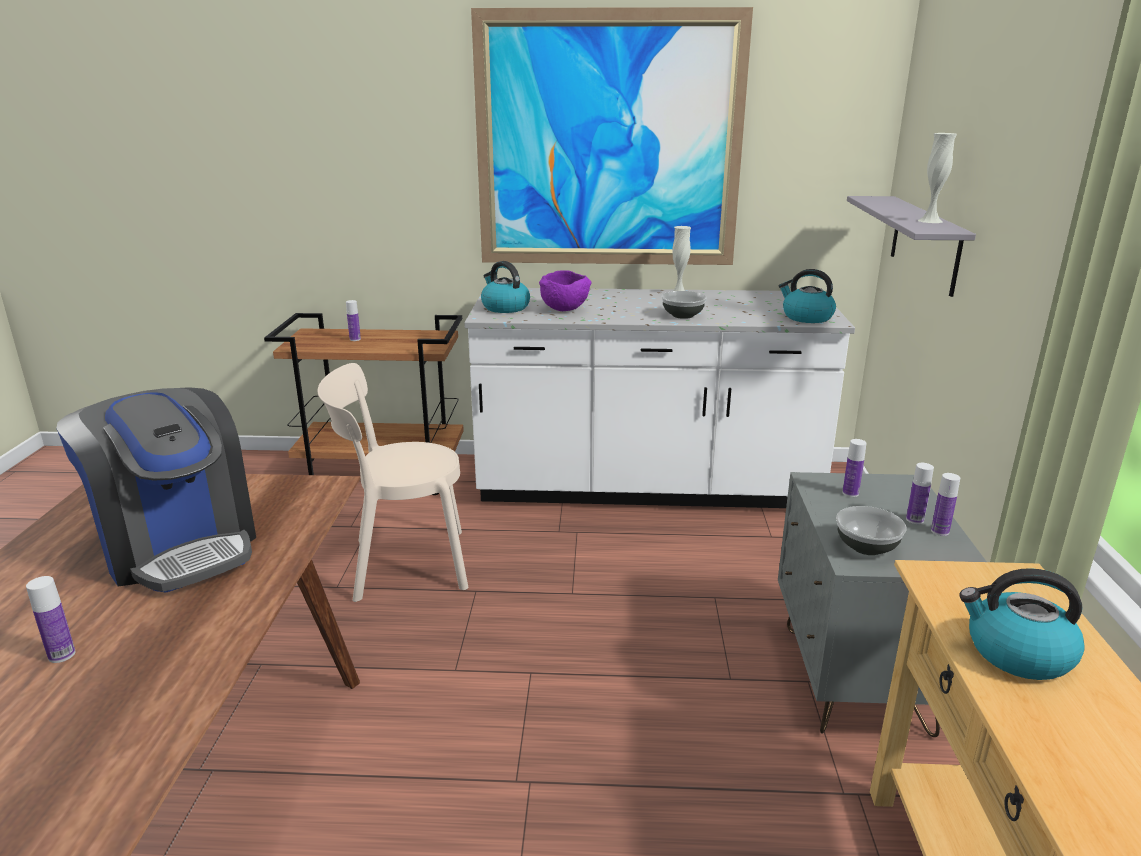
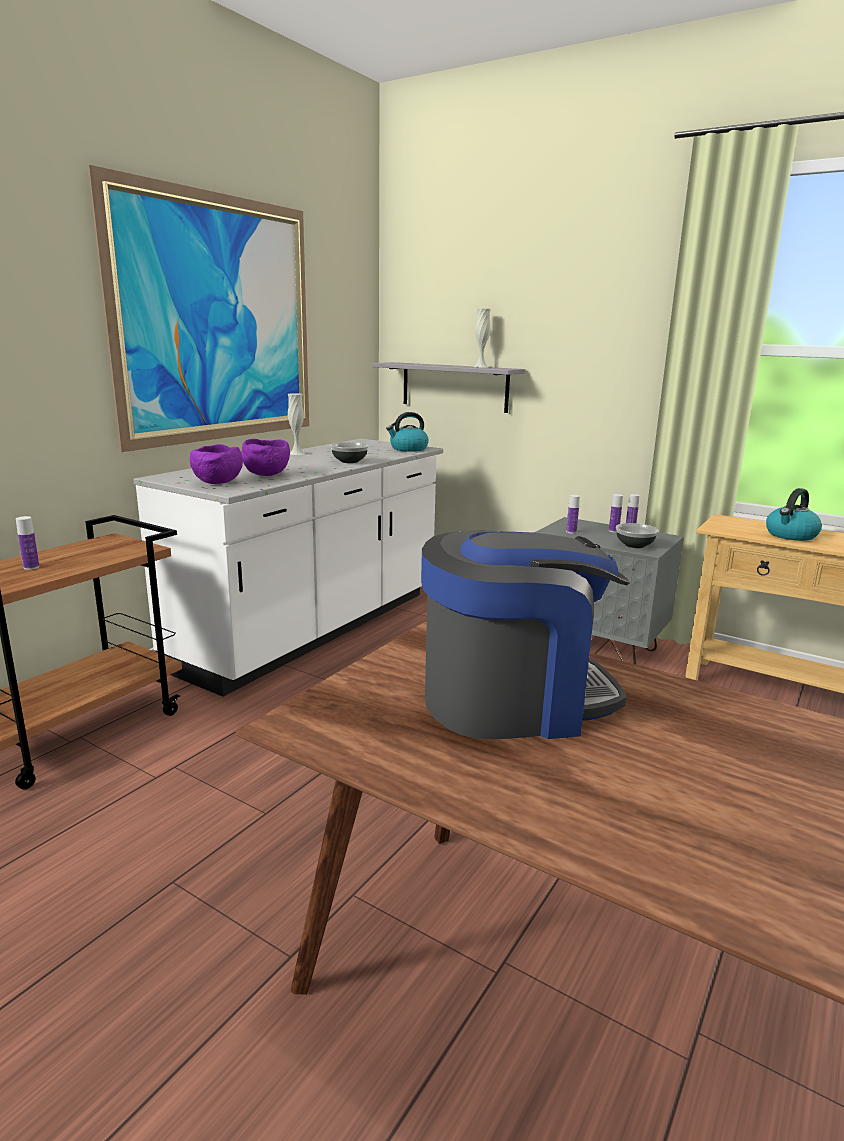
camera: 60 degrees left, 5 degrees down
bottle [26,576,76,663] -> none
beige chair [318,363,468,602] -> none
kettle [481,261,530,313] -> purple bowl [190,444,243,484]

